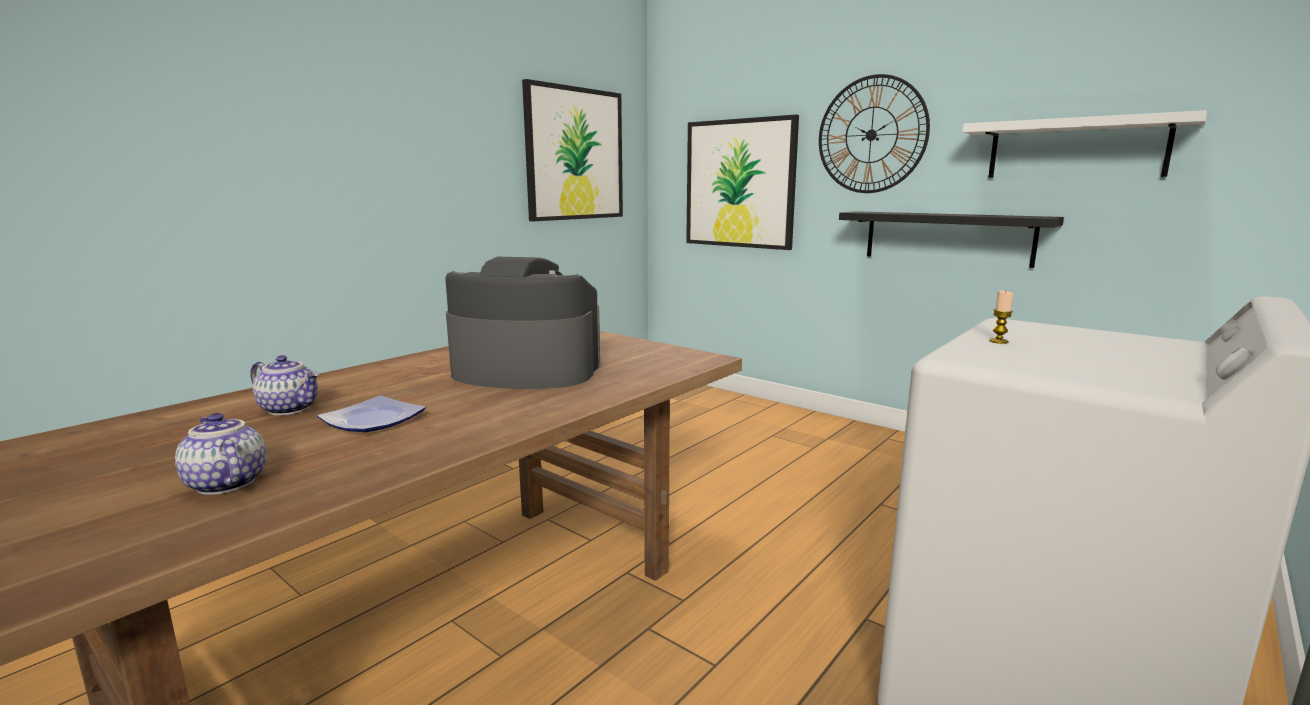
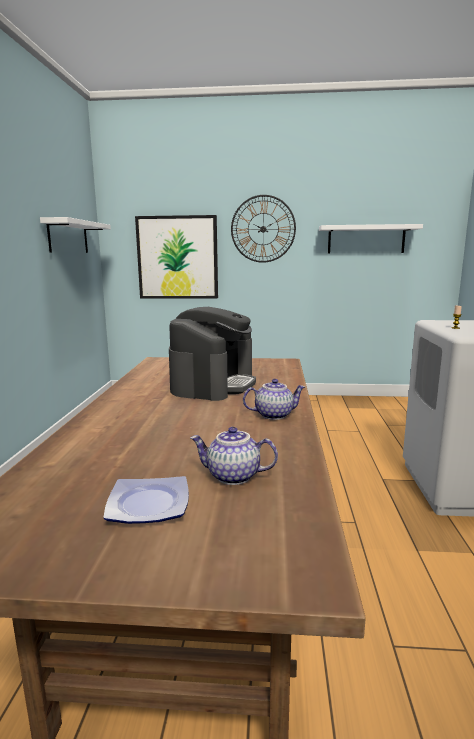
camera: 35 degrees left, 0 degrees up
teapot [250,355,319,415] -> teapot moved to [243,379,305,420]
plate [317,396,426,432] -> plate moved to [103,476,189,524]
coffee machine [445,257,600,389] -> coffee machine turned 135 degrees clockwise [169,307,256,401]
picture [522,79,623,221] -> white shelf [40,217,111,253]
black shelf [839,211,1064,268] -> none

